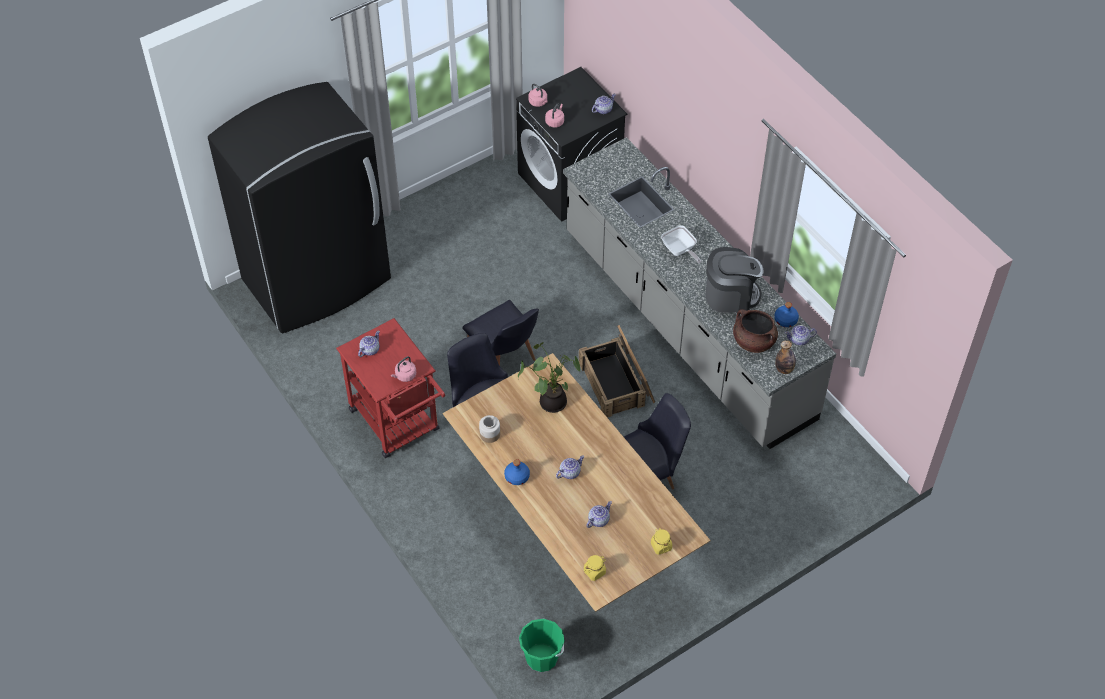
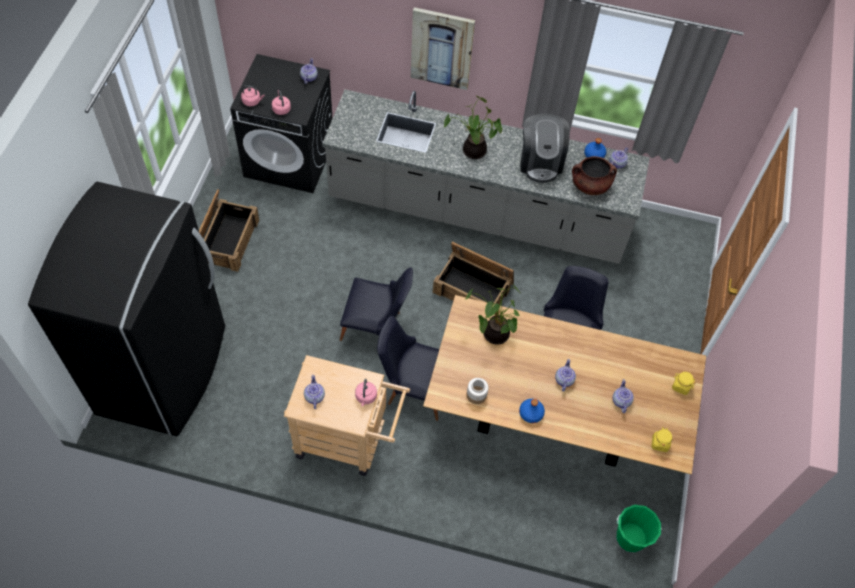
camera: 45 degrees left, 5 degrees up
red cart [336,318,445,458] -> beige cart [284,355,410,476]
frying pan [661,225,701,264] -> potted plant [444,96,502,159]
coffee machine [705,247,763,313] -> coffee machine turned 135 degrees clockwise [520,114,570,183]
bottle [775,340,796,374] -> none
none -> crate [199,189,259,272]
none -> picture [411,7,475,90]

